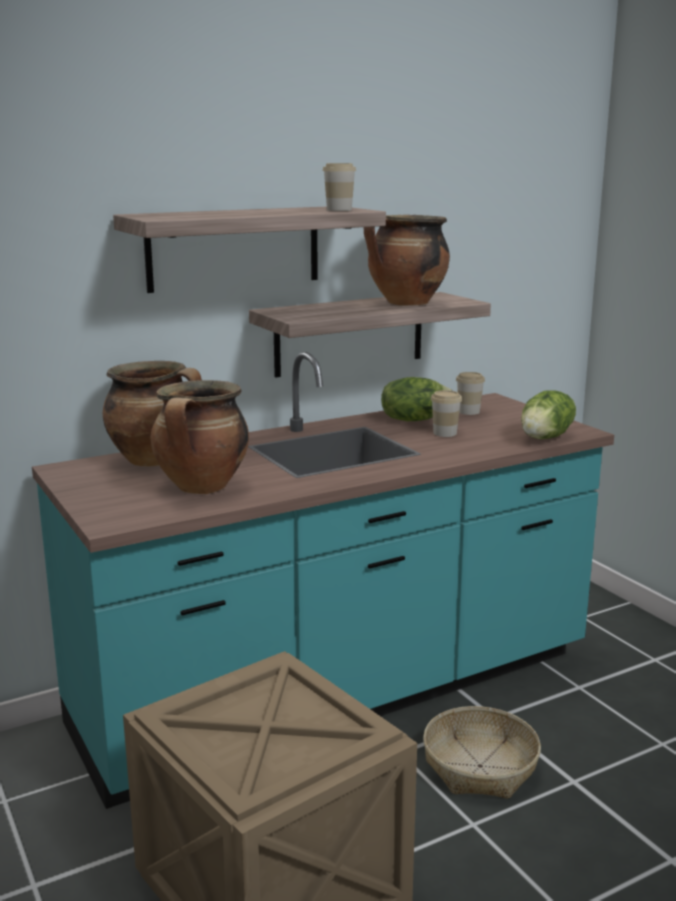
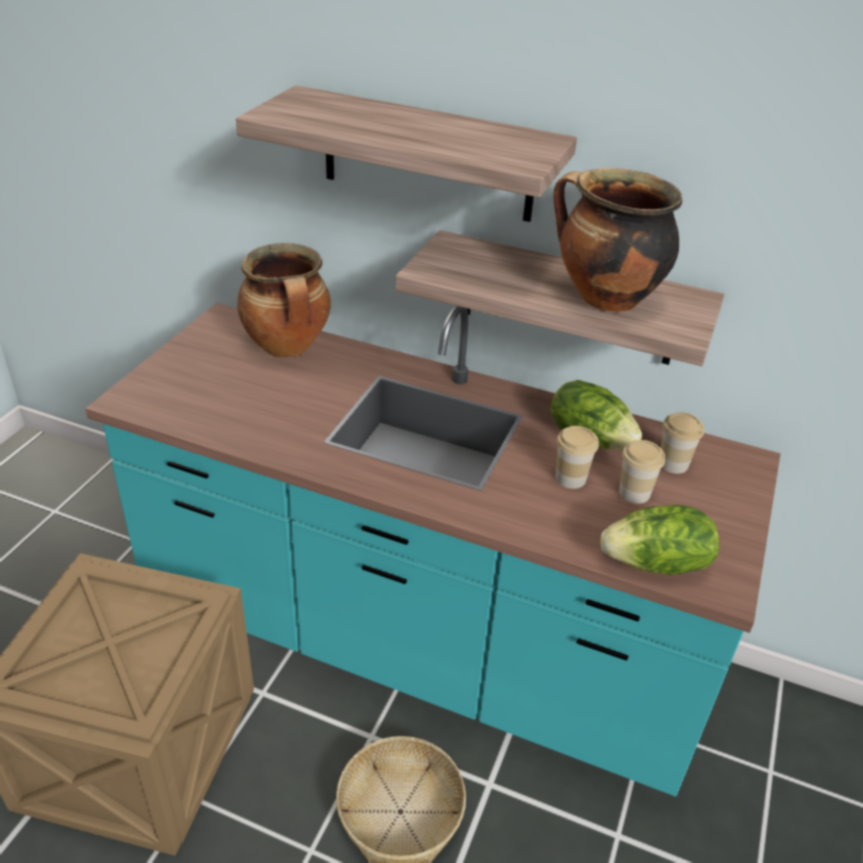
camera: 50 degrees right, 20 degrees up
cooking pot [151,380,249,494] -> none
cup [323,163,356,211] -> cup moved to [619,440,665,504]

